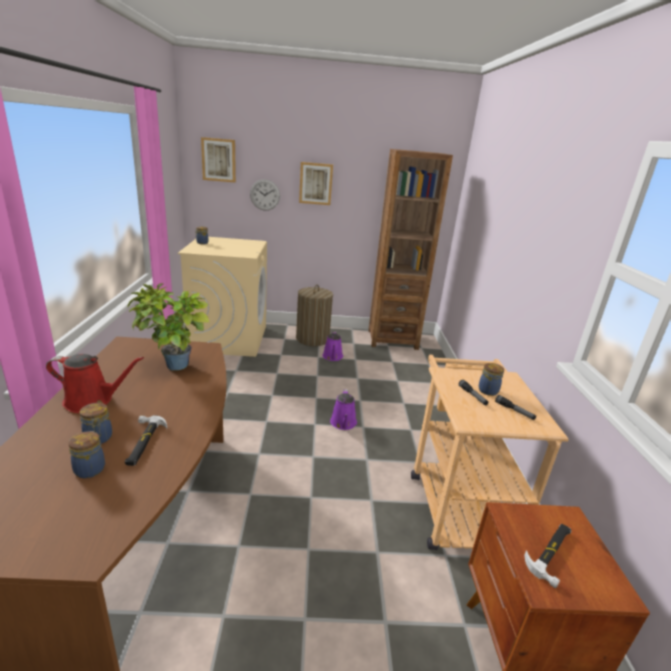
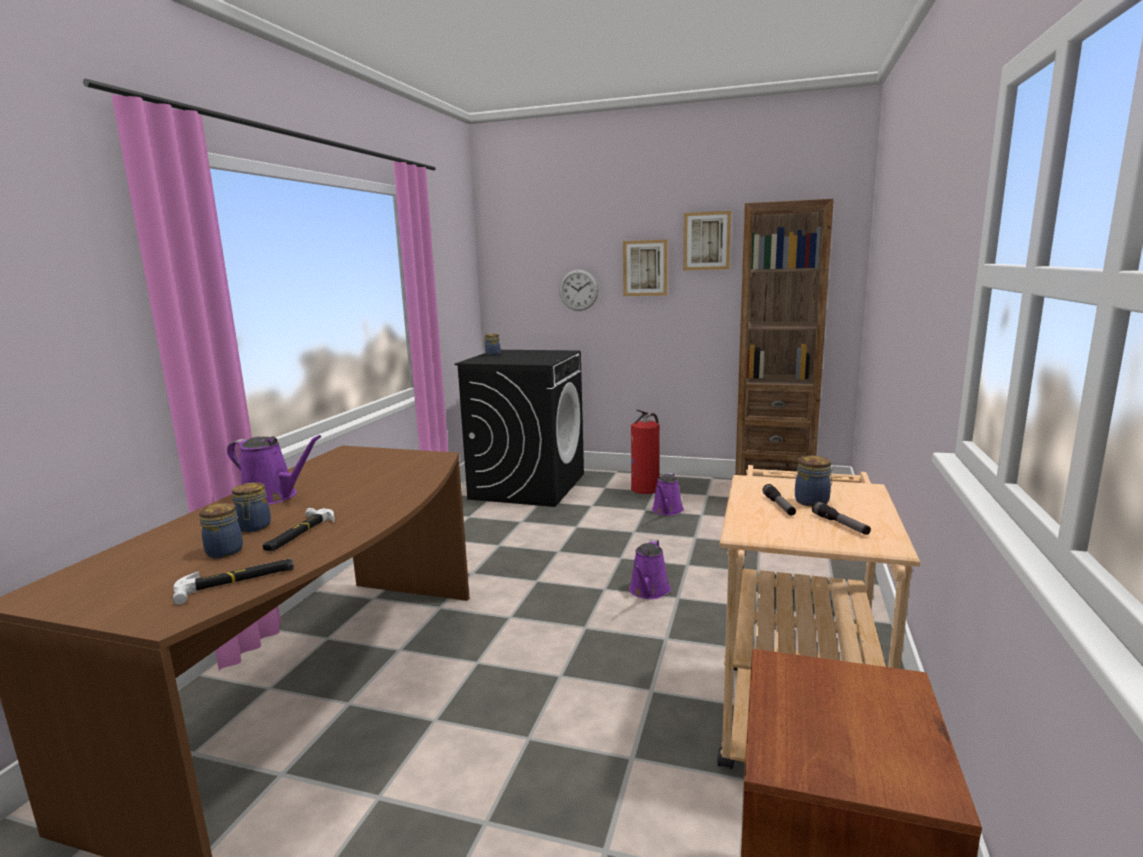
camera: 20 degrees right, 10 degrees down
red watering can [46,354,144,413] -> purple watering can [227,435,321,505]
potted plant [128,284,209,371] -> none
beige washing machine [178,237,267,357] -> black washing machine [454,350,584,507]
picture [201,137,236,182] -> picture moved to [683,211,731,270]
laundry basket [296,285,333,346] -> fire extinguisher [631,410,660,494]
hammer [524,524,571,588] -> hammer moved to [173,559,294,605]

